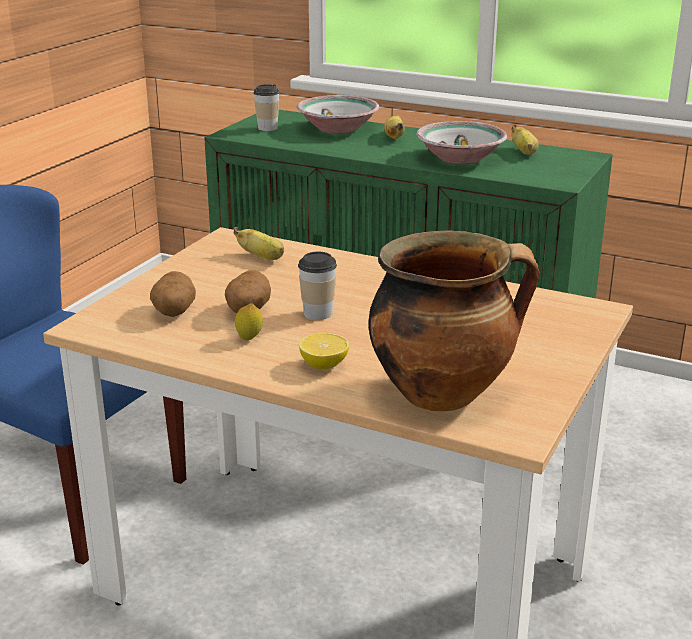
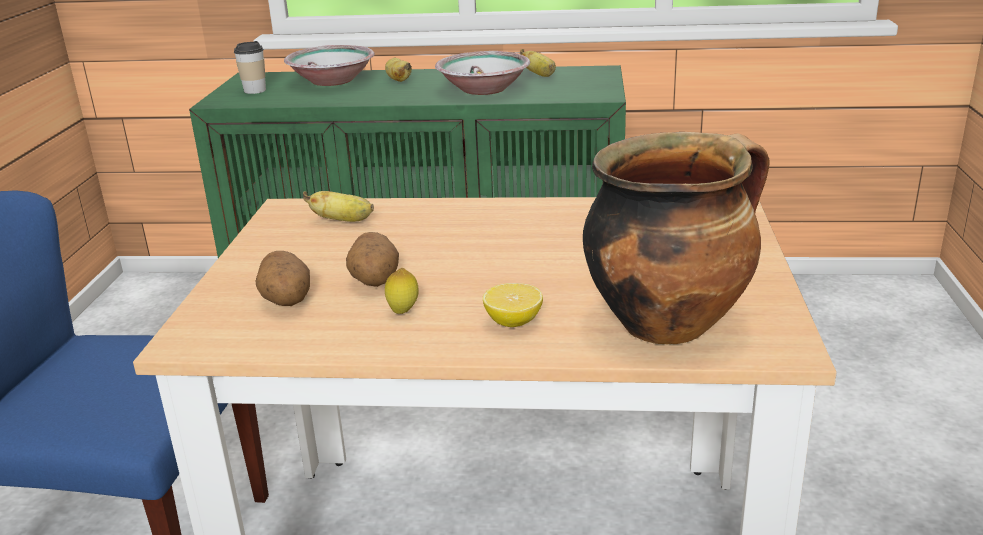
camera: 20 degrees left, 0 degrees up
cup [298,252,337,320] -> none

